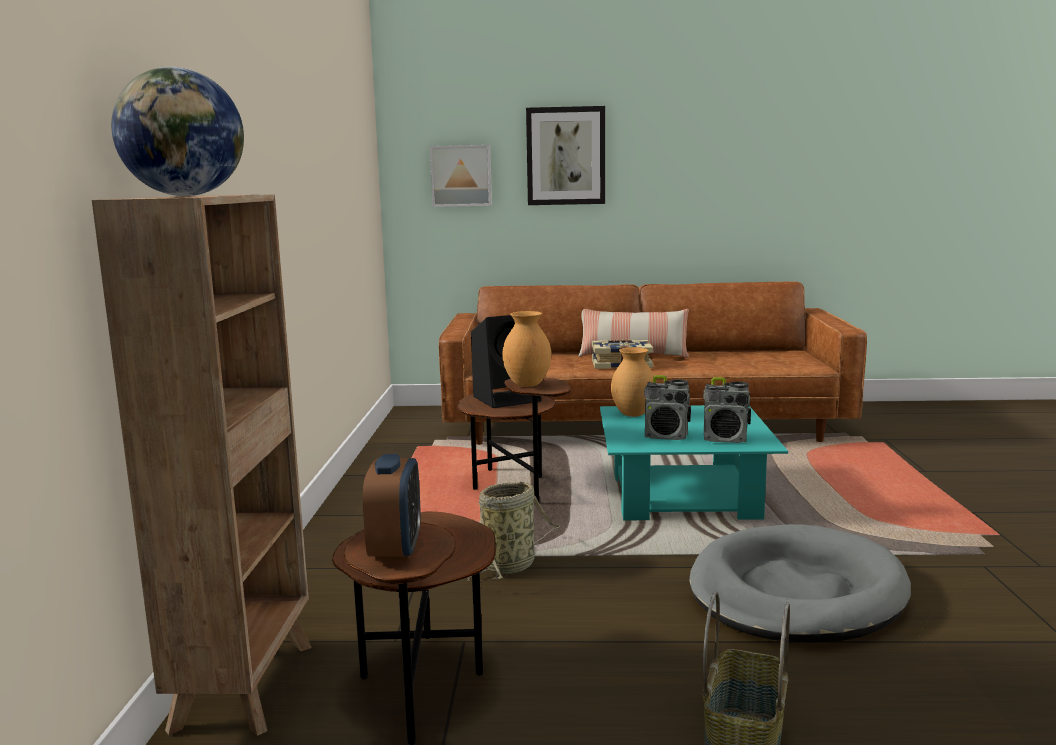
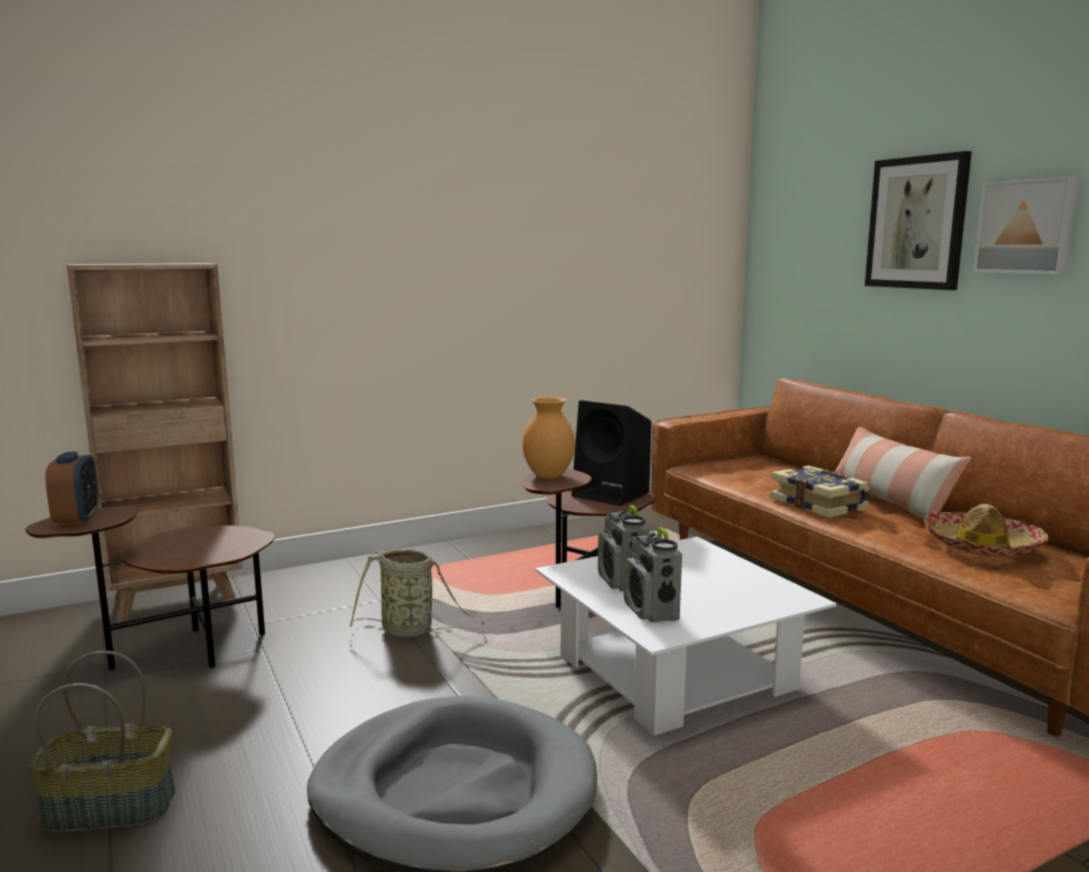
camera: 60 degrees right, 0 degrees up
globe [111,67,244,196] -> none
alarm clock [363,454,421,561] -> alarm clock turned 75 degrees counterclockwise [45,452,99,526]
picture [430,145,492,207] -> picture moved to [973,176,1079,275]
turquoise coffee table [600,405,788,520] -> white coffee table [535,537,837,736]
brown vase [611,347,654,417] -> none
none -> hat [924,504,1048,558]

